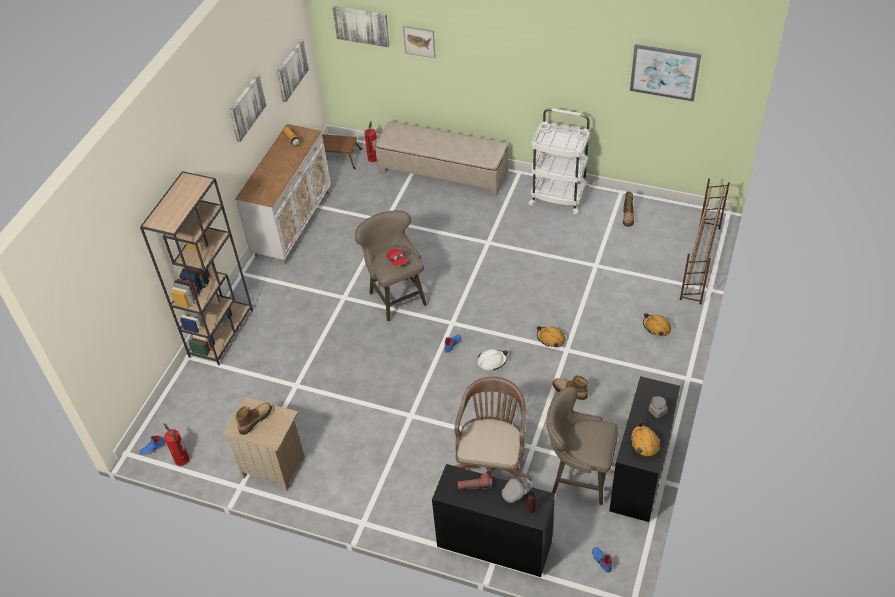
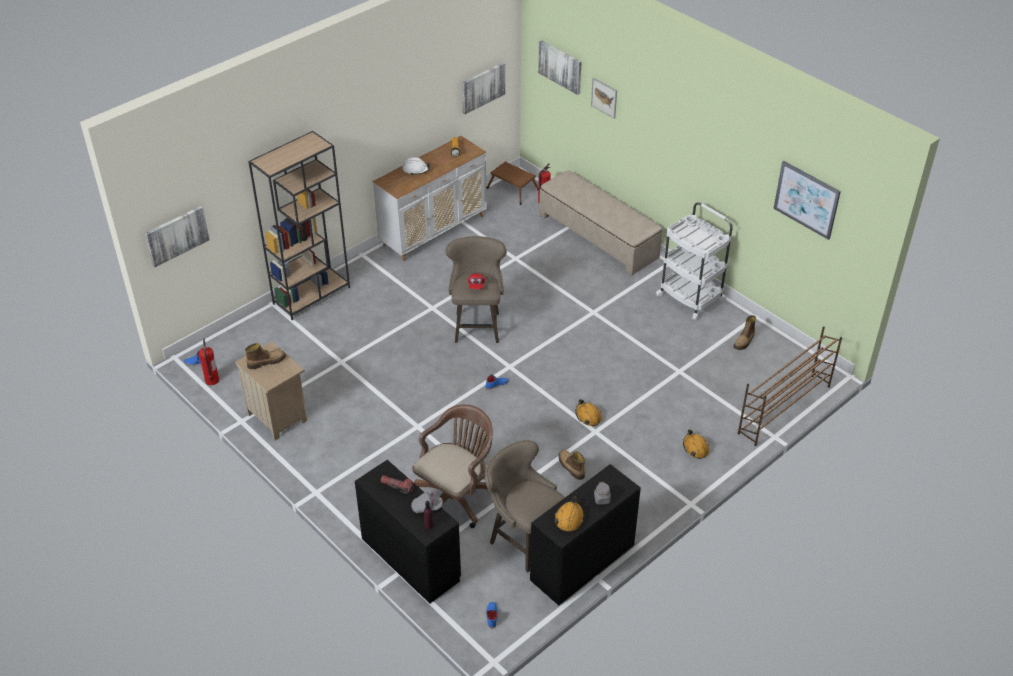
camera: 25 degrees right, 5 degrees down
picture [229,74,266,142] -> picture moved to [145,206,210,267]
white hard hat [478,349,508,370] -> white hard hat moved to [402,157,431,175]

